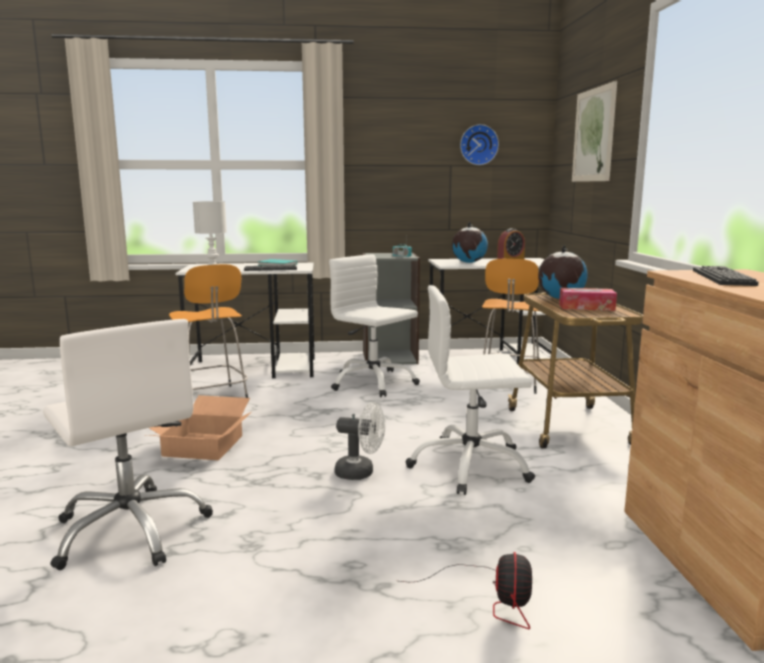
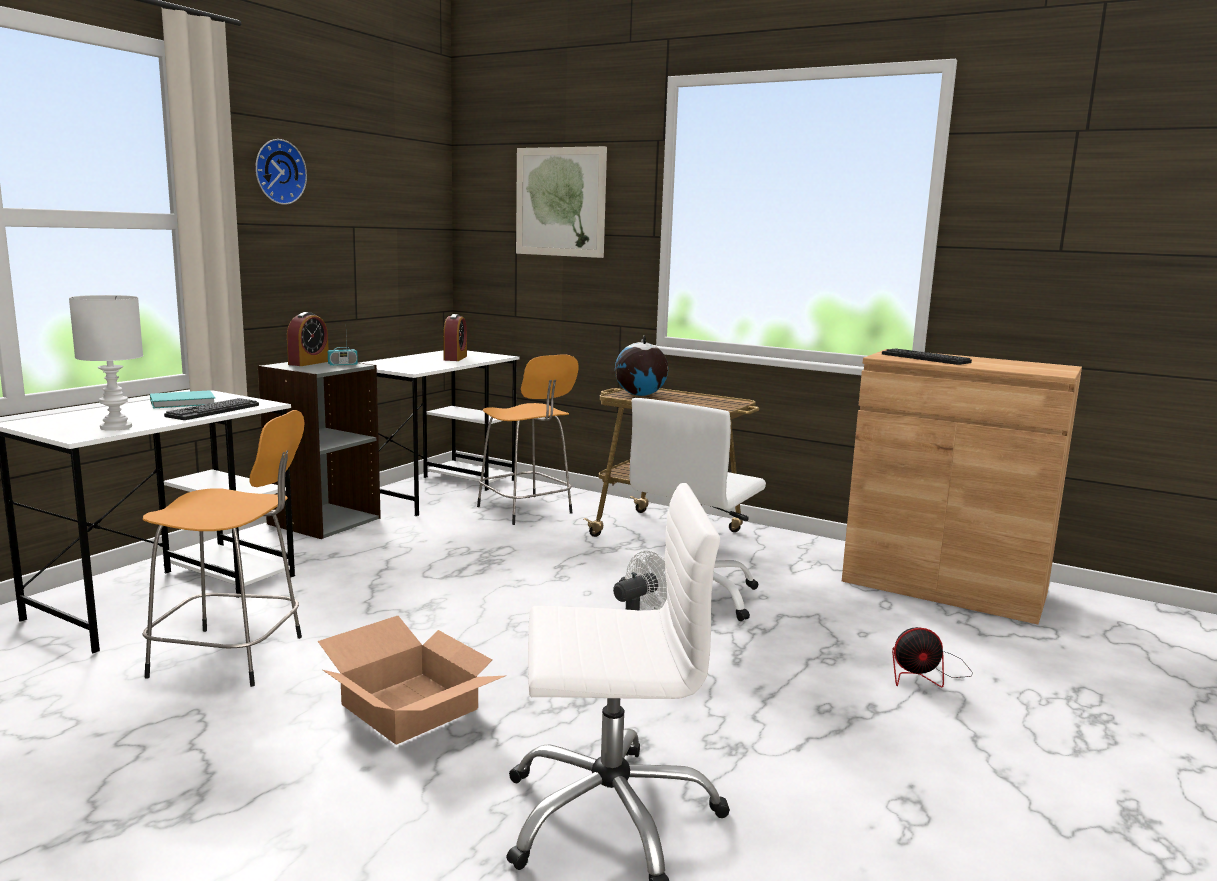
camera: 55 degrees left, 0 degrees up
white office chair [329,254,420,397] -> none
fan [400,552,532,629] -> fan turned 135 degrees clockwise [892,627,973,688]
globe [452,222,488,263] -> none
wall clock [460,124,499,165] -> wall clock moved to [255,139,307,205]
tissue box [559,288,617,311] -> none
none -> alarm clock [287,312,329,366]

